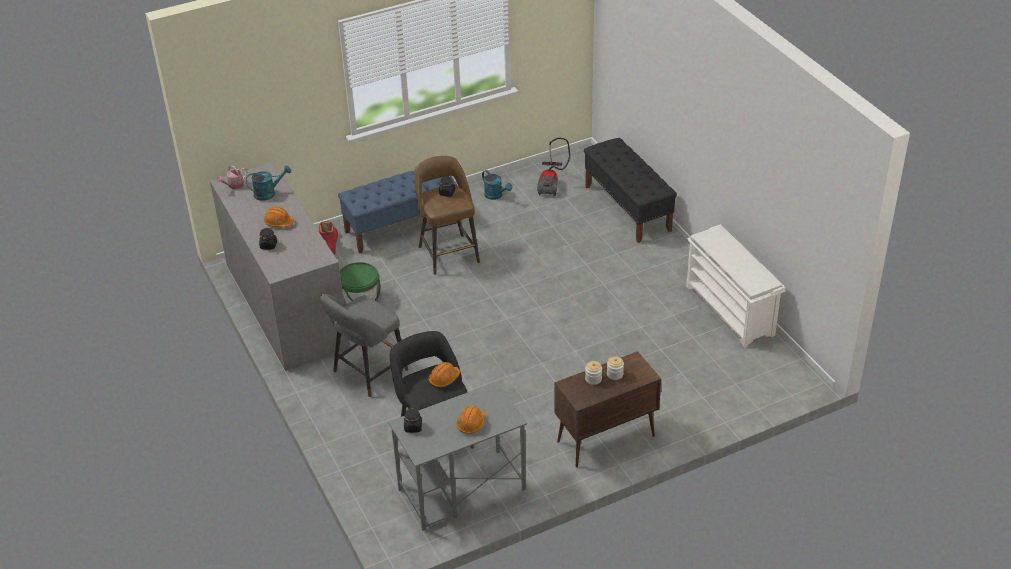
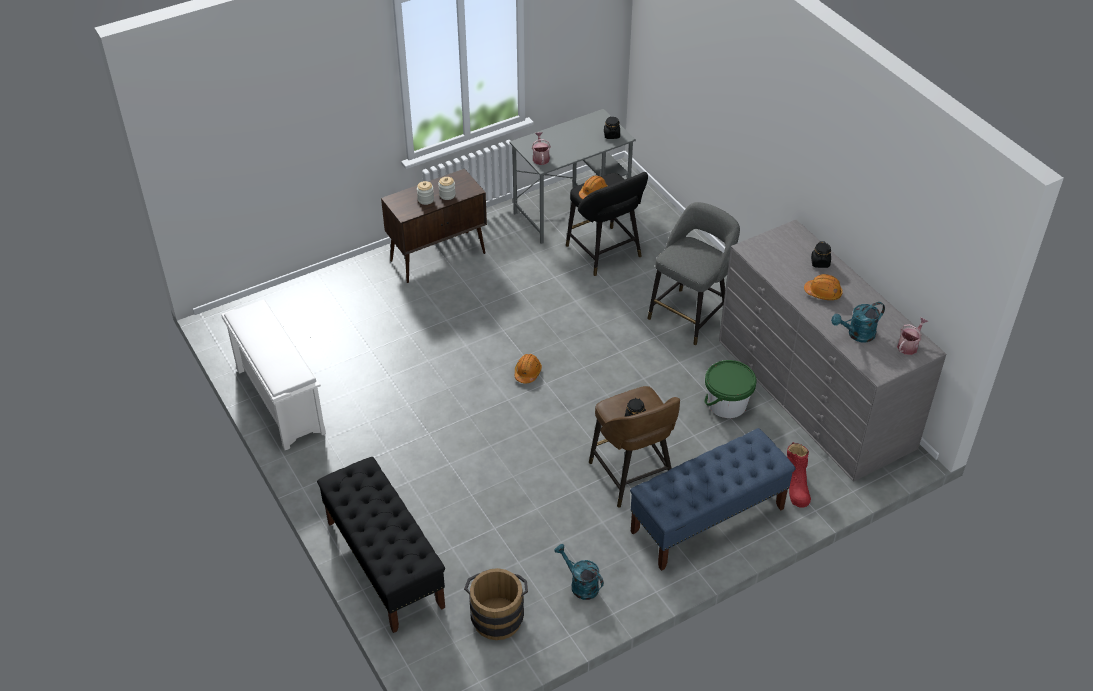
camera: 175 degrees right, 5 degrees up
orange hard hat [457,406,485,434] -> orange hard hat moved to [515,354,542,383]
vacuum cleaner [537,138,570,196] -> brown bucket [464,568,528,640]
none -> watering can [532,132,551,165]

